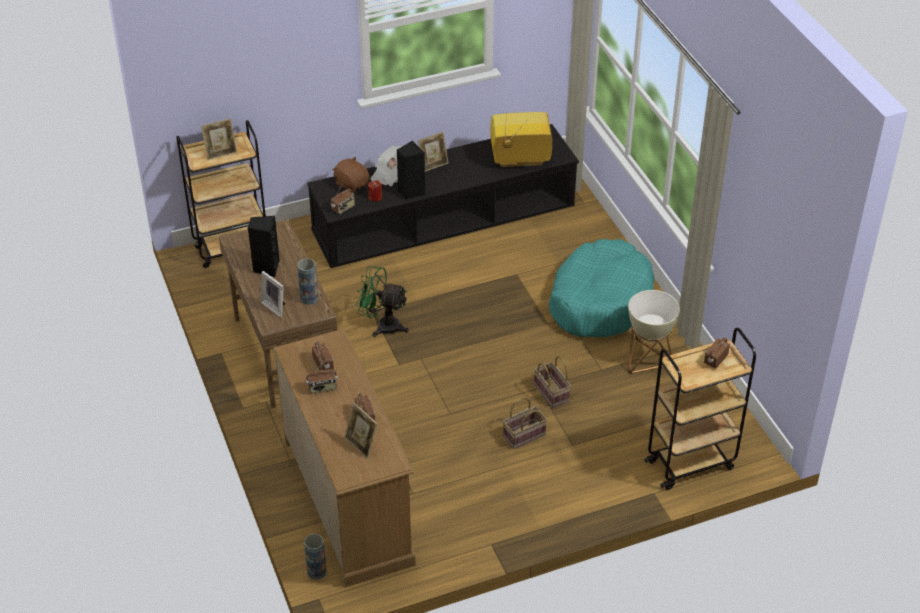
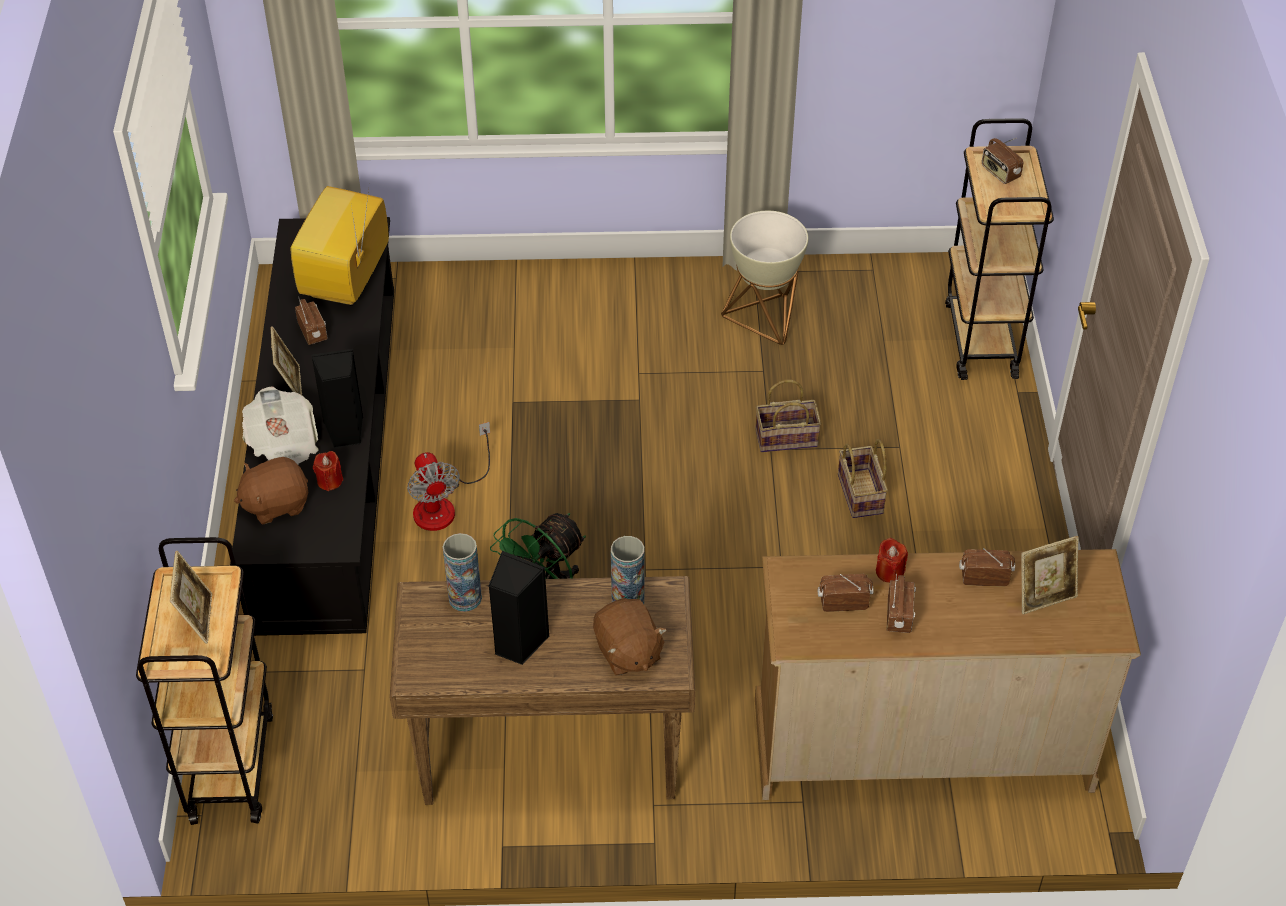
camera: 70 degrees left, 5 degrees up
picture frame [261,271,285,317] -> brown plush toy [593,599,667,675]
vase [304,534,327,580] -> vase moved to [443,533,482,612]
radio [331,183,355,214] -> radio moved to [295,299,328,345]
turquoise dog bed [549,239,655,337] -> none
none -> fan [407,422,490,531]
none -> red candle [876,538,908,583]

